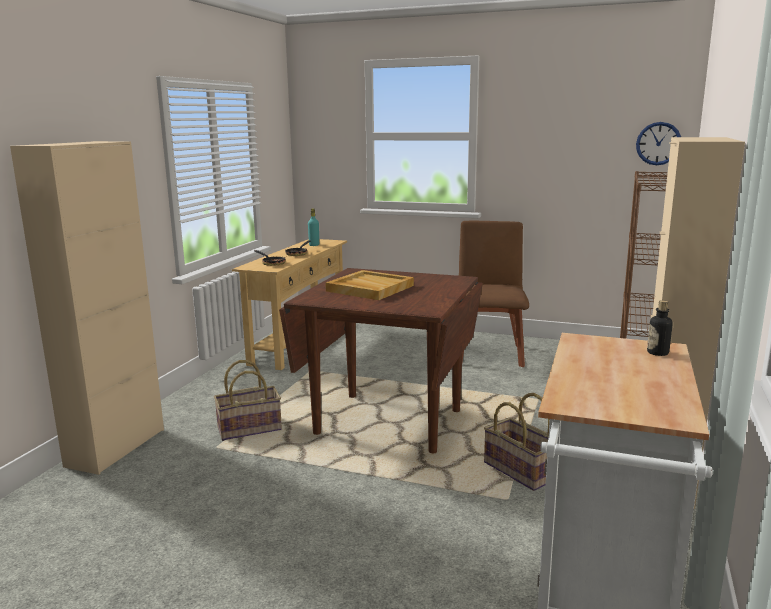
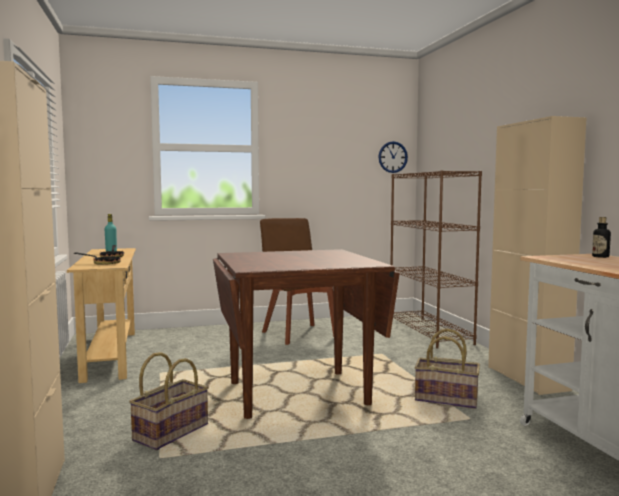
camera: 35 degrees left, 10 degrees down
beige tray [325,270,414,300] -> none

